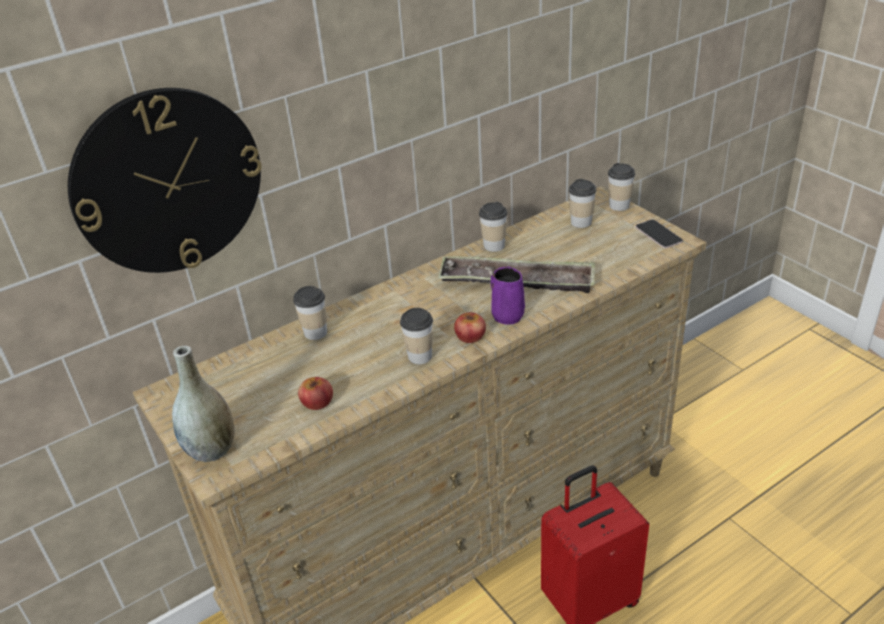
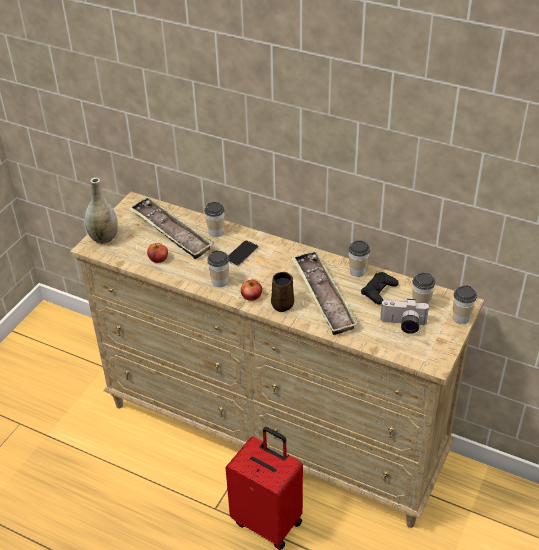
camera: 60 degrees right, 5 degrees up
wall clock [68,88,262,273] -> none
purple mug [491,267,525,325] -> brown mug [271,272,294,312]
phone [635,219,683,248] -> phone moved to [228,240,259,266]
none -> tray [128,197,214,259]
none -> black game controller [361,272,399,305]
none -> camera [380,299,430,334]

